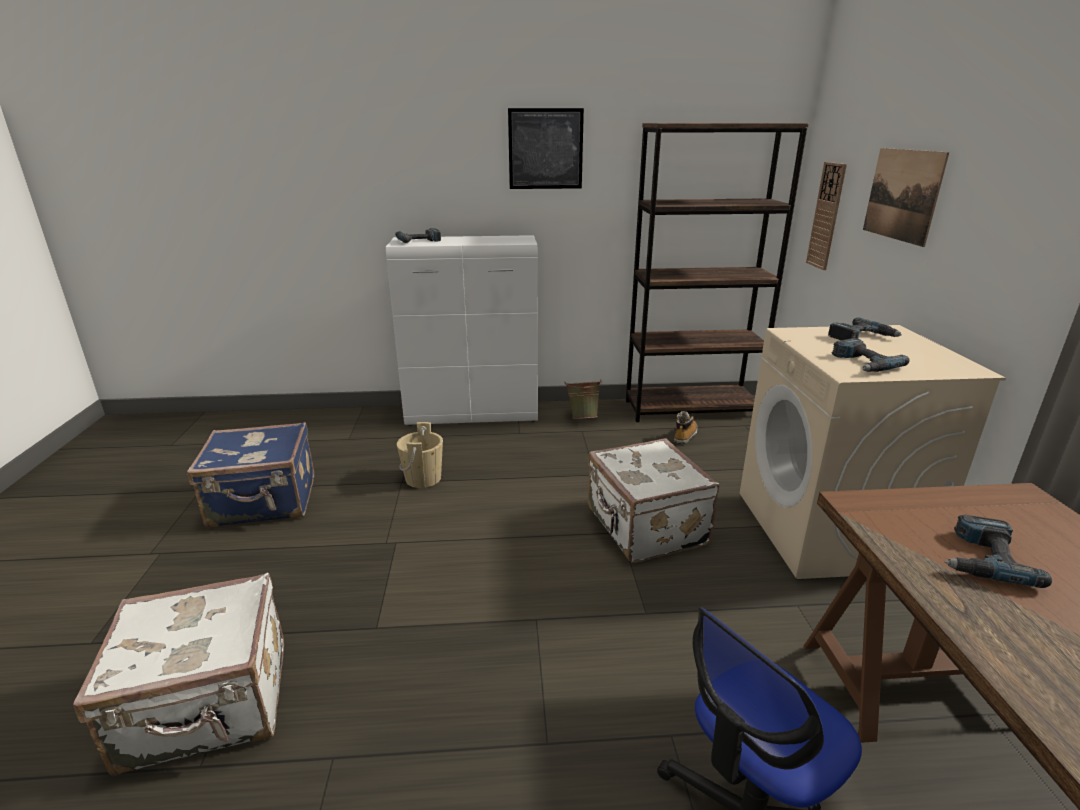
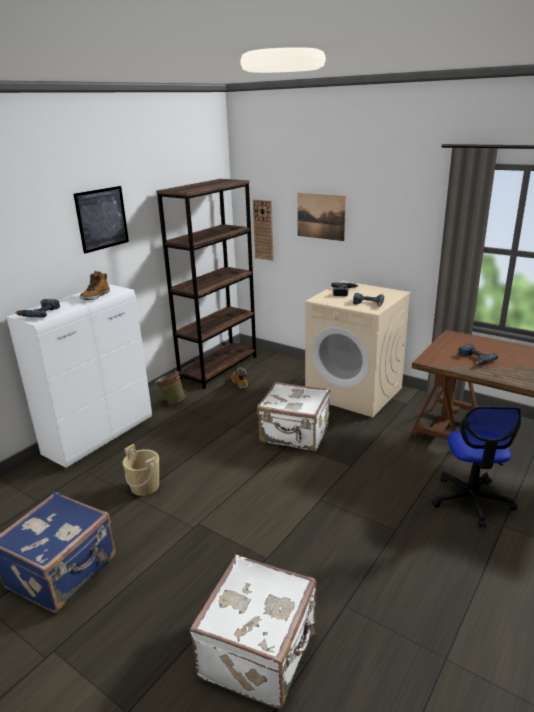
camera: 50 degrees left, 0 degrees up
none -> boot [80,271,110,300]

